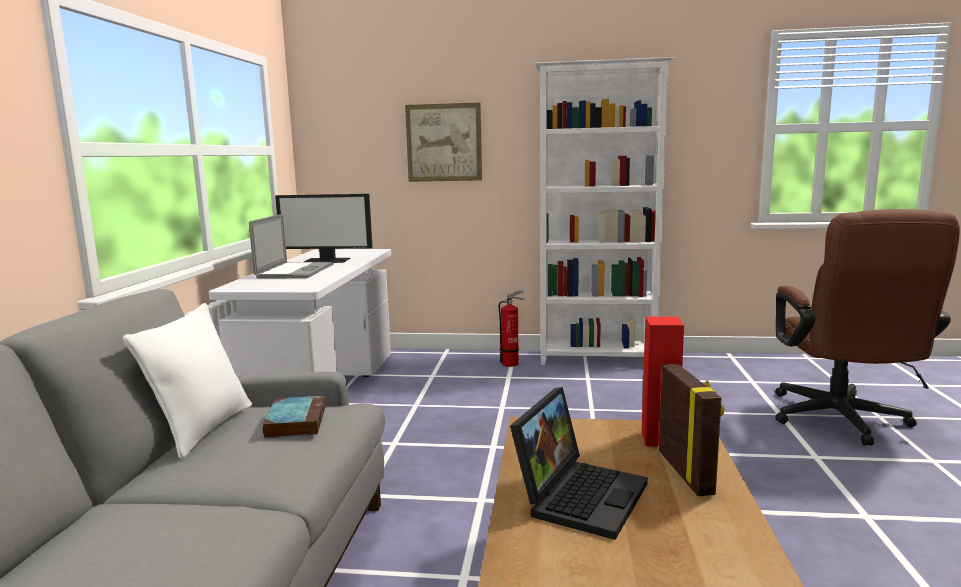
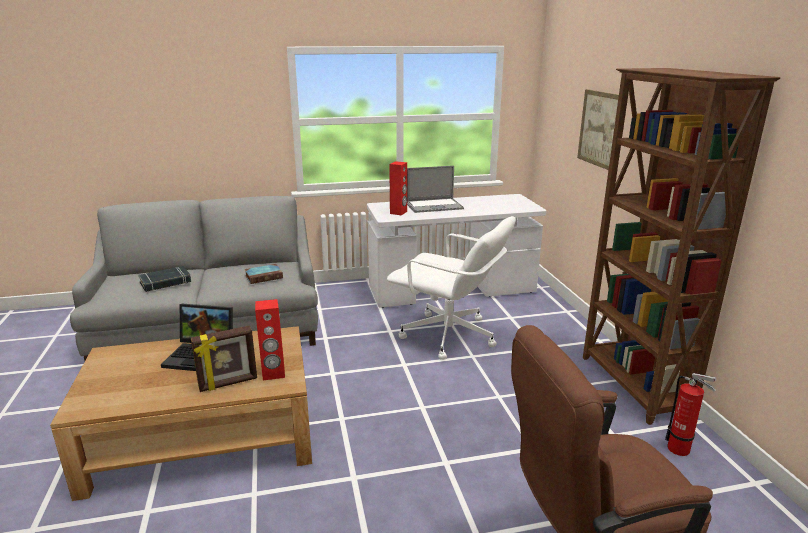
camera: 70 degrees right, 10 degrees up
white pillow [123,303,252,460] -> none
monitor [275,194,373,263] -> none
fire extinguisher [499,290,525,367] -> fire extinguisher moved to [665,373,716,456]
white bookcase [535,57,674,365] -> brown bookcase [583,68,780,425]
none -> black book [138,266,191,292]
none -> white office chair [387,216,515,360]
none -> red speaker [389,161,407,216]

